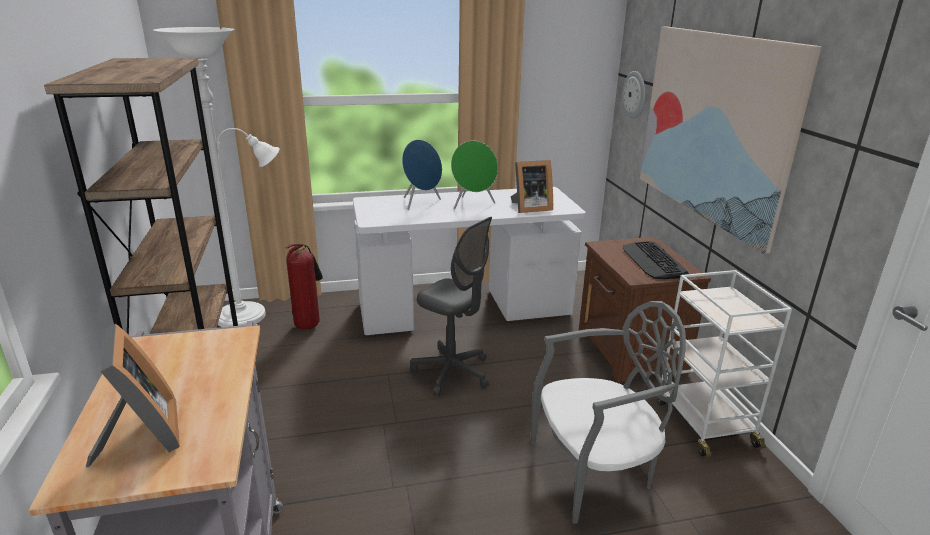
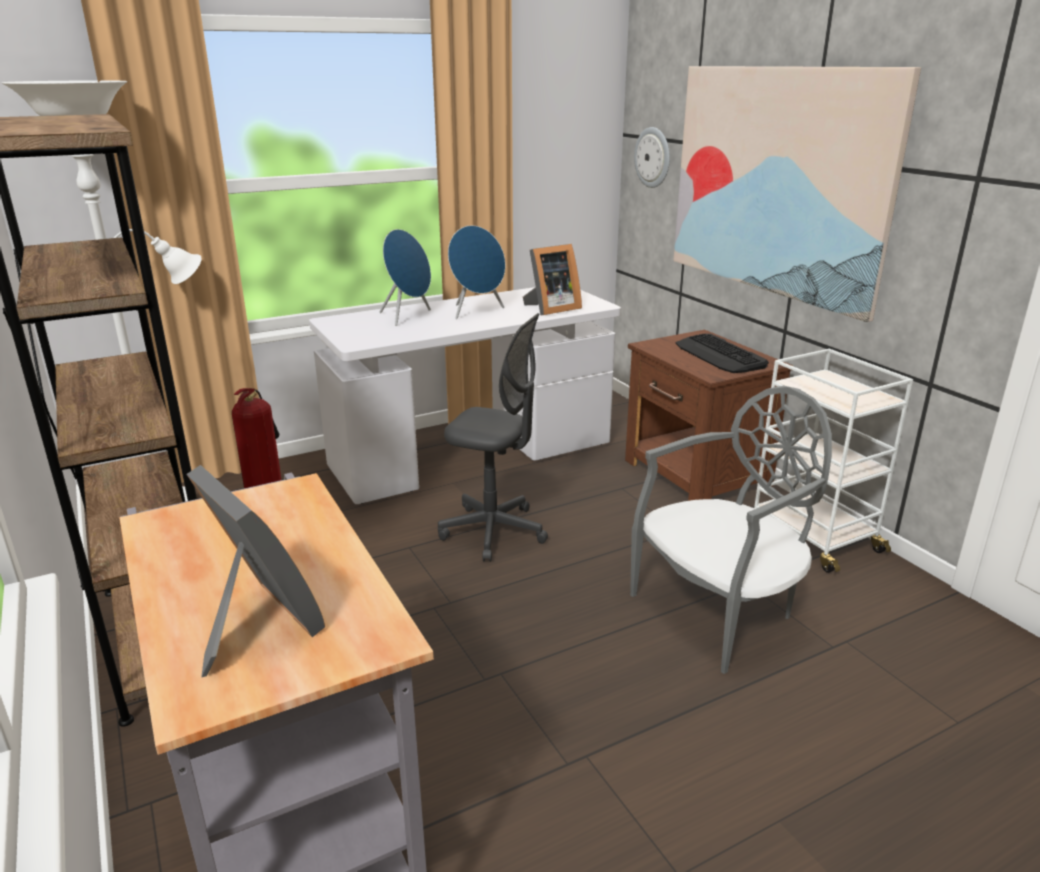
camera: 15 degrees left, 0 degrees up
green speaker [451,141,498,209] -> blue speaker [448,226,505,319]

